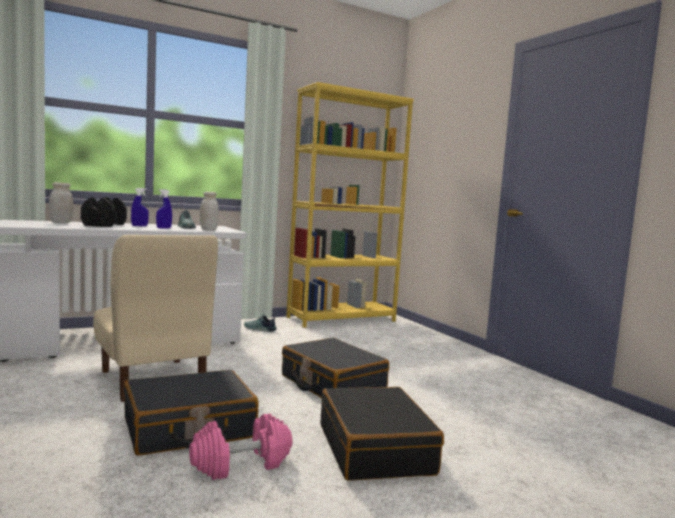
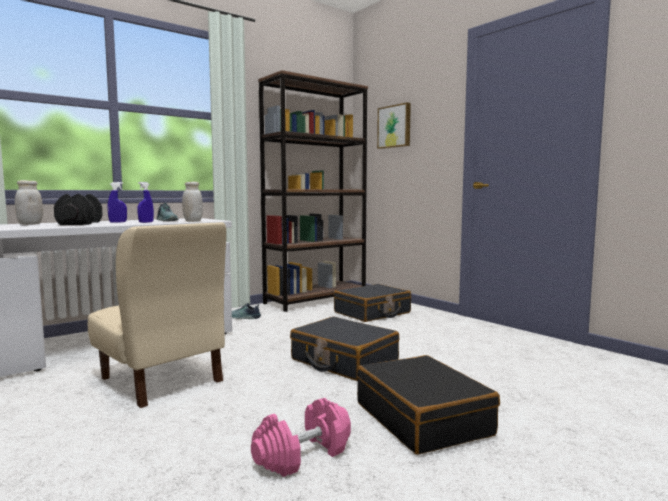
camera: 10 degrees left, 0 degrees up
black suitcase [124,370,258,456] -> black suitcase moved to [334,284,411,322]
yellow bookcase [286,82,414,328] -> brown bookcase [258,70,368,312]
none -> picture [377,103,411,149]

